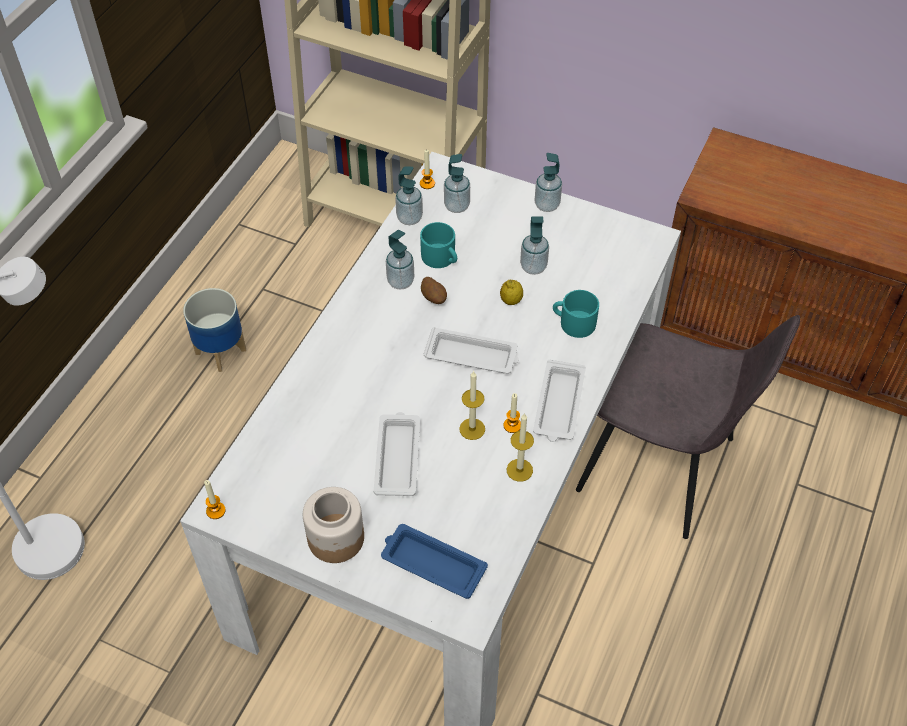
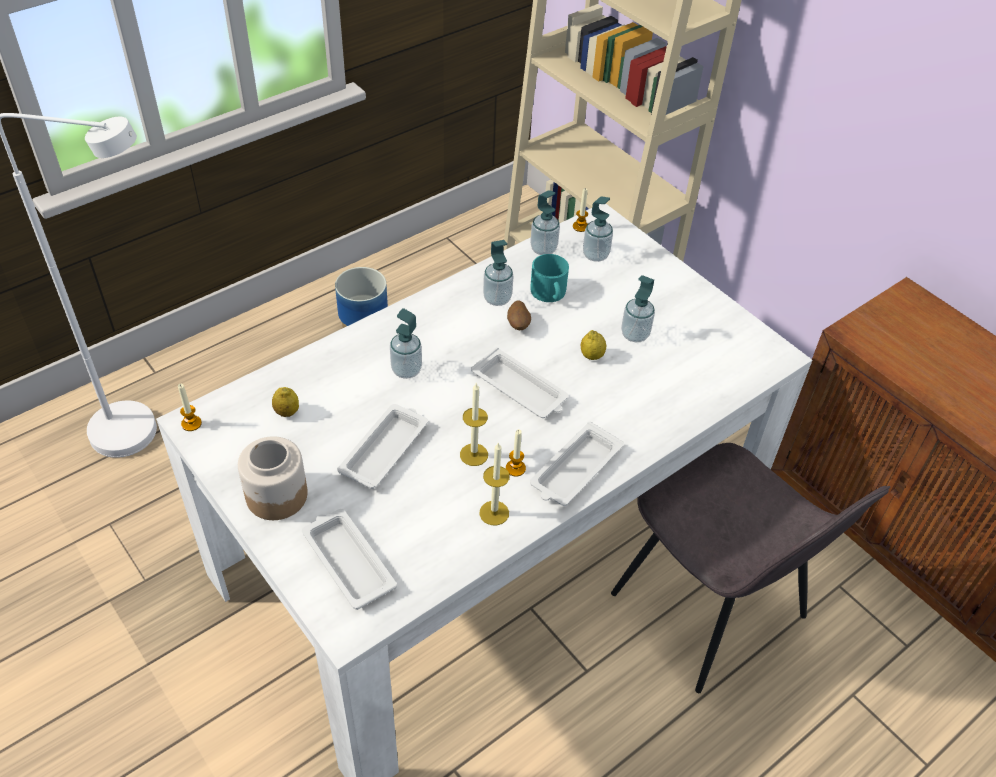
camera: 25 degrees right, 5 degrees down
blue tray [381,524,488,599] -> white tray [302,509,397,610]
soap dispenser [534,153,562,212] -> soap dispenser moved to [390,308,422,379]
turquoise mug [553,290,599,338] -> none
none -> lemon [272,387,299,417]

